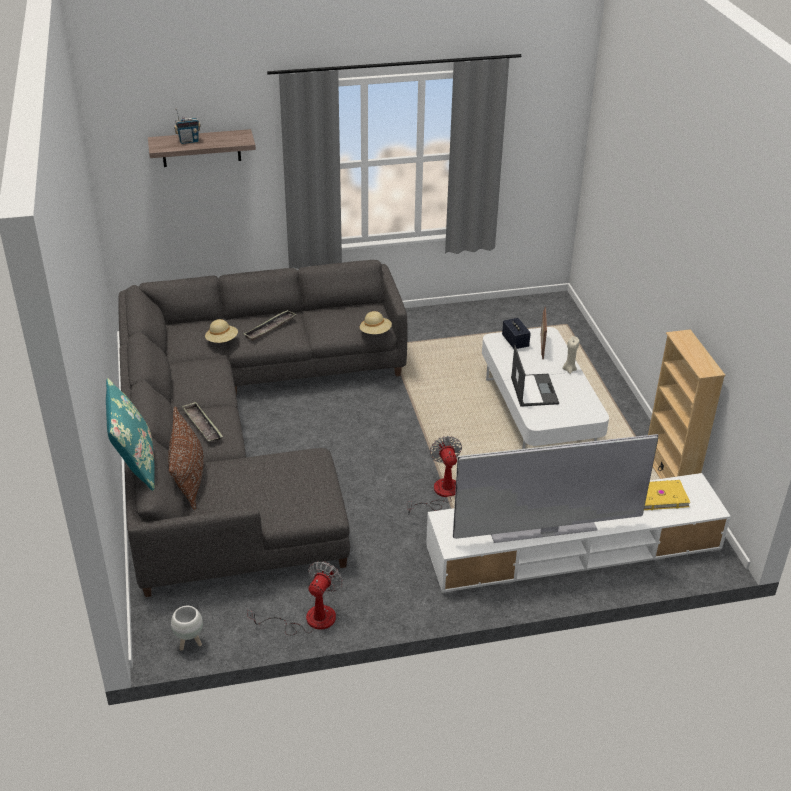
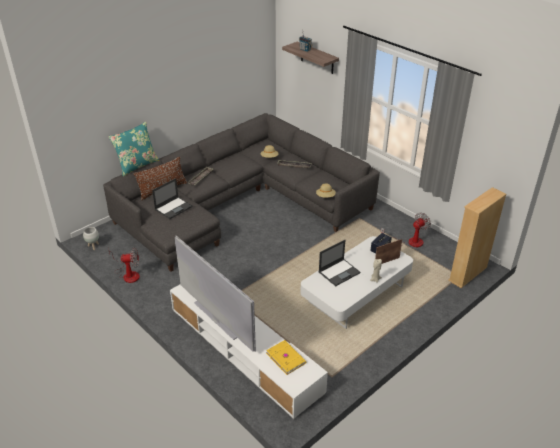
camera: 60 degrees right, 0 degrees up
fan [407,436,462,515] -> fan moved to [381,213,431,247]
beige bookcase [648,329,725,479] -> beige bookcase moved to [448,187,507,288]
none -> laptop [152,178,193,219]

